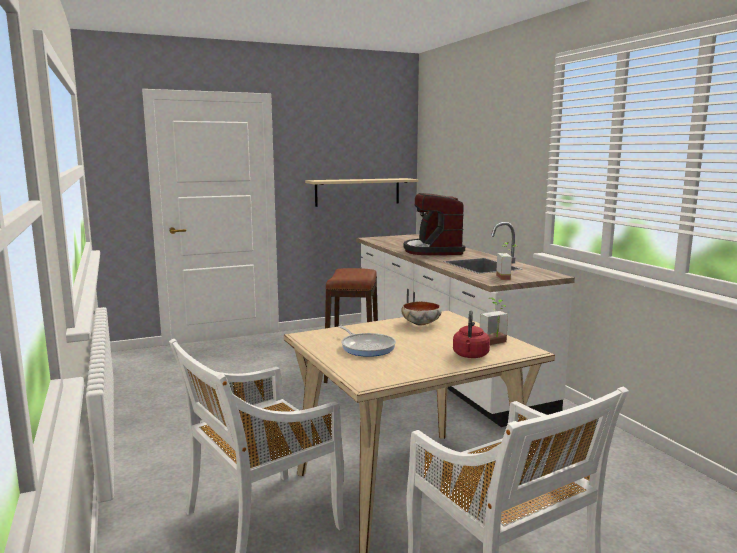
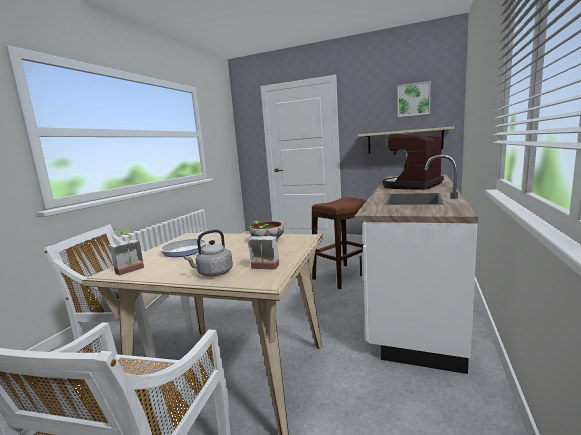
camera: 45 degrees right, 0 degrees up
red kettle [453,311,490,358] -> grey kettle [184,229,233,276]
potted plant [496,242,517,280] -> potted plant moved to [110,228,144,276]
none -> picture [398,81,431,117]

